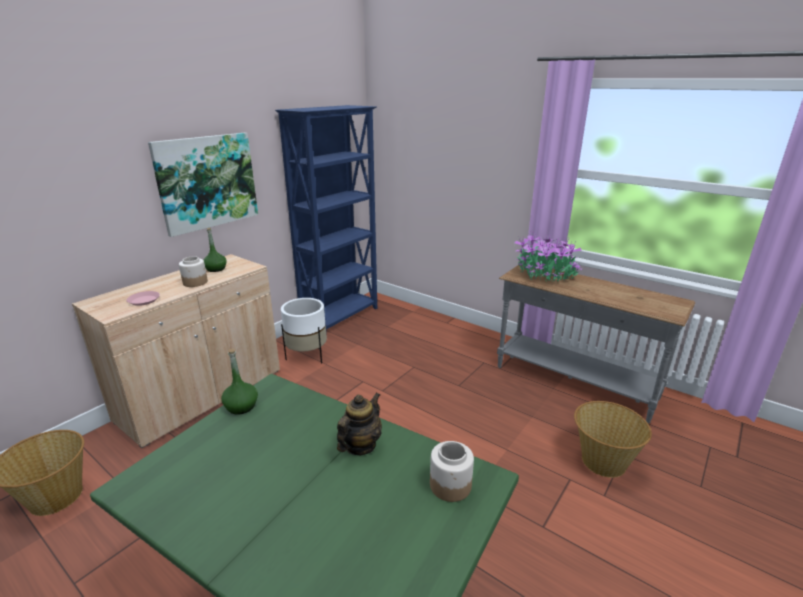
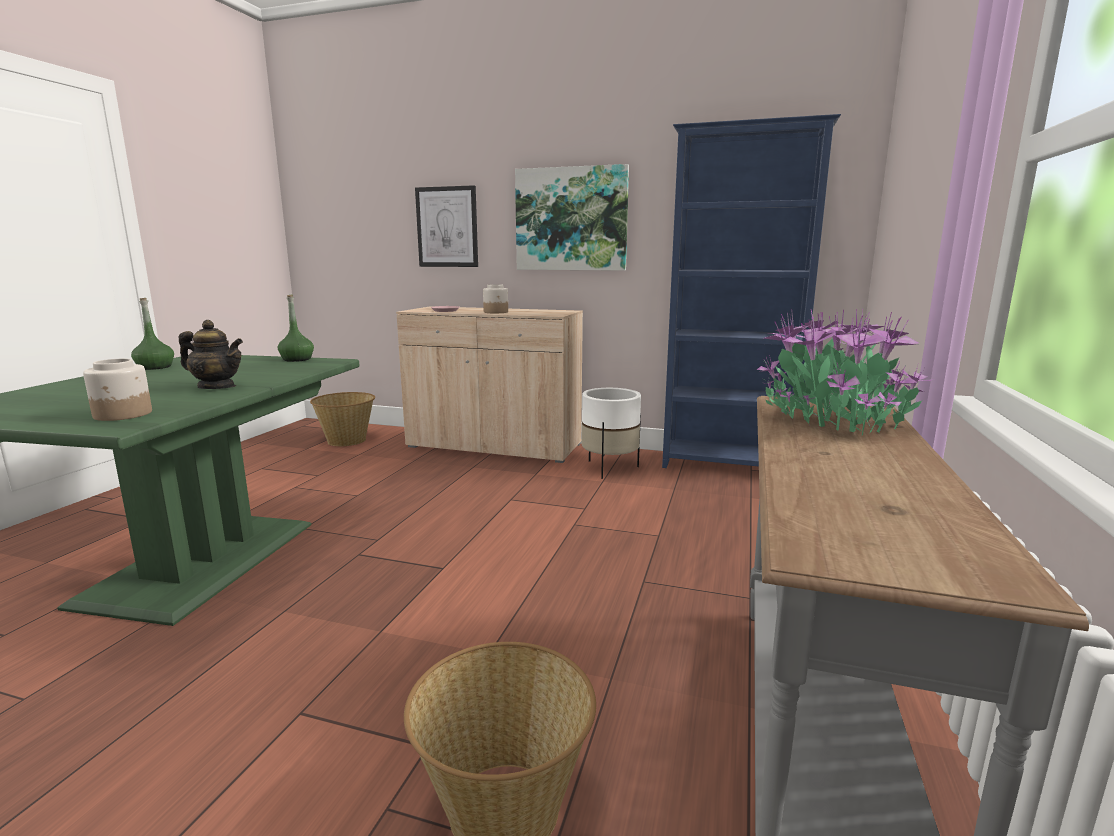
camera: 70 degrees right, 10 degrees down
green bottle [204,228,227,272] -> green bottle moved to [131,298,174,370]
none -> picture [415,185,478,267]

